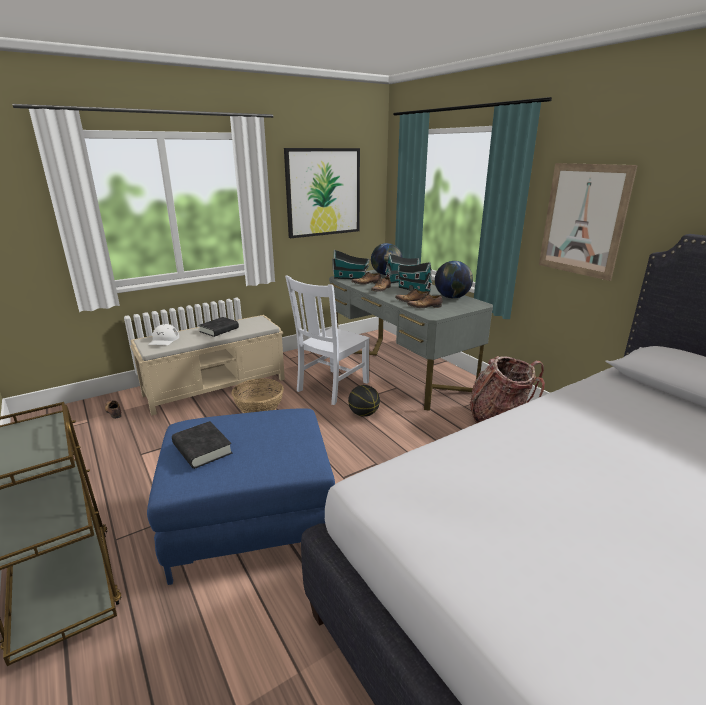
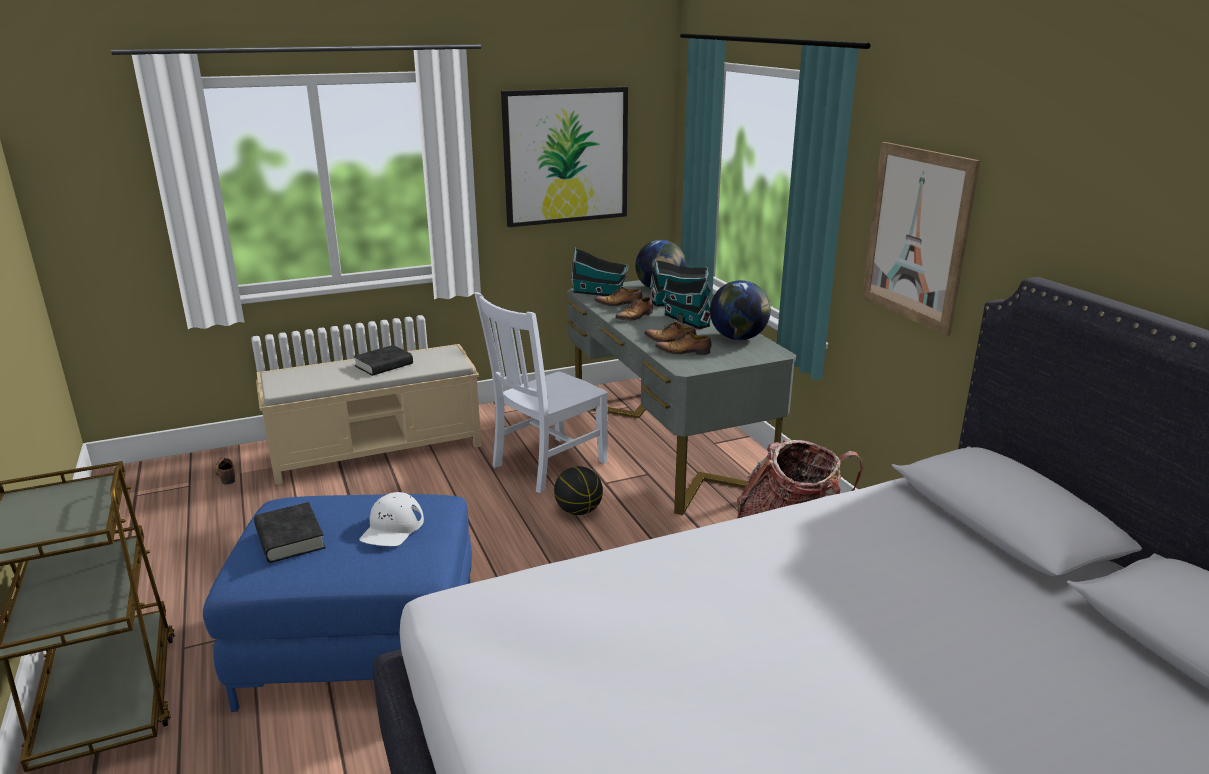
camera: 10 degrees right, 0 degrees up
white cap [148,324,179,345] -> white cap moved to [359,492,424,546]
basket [232,378,284,413] -> none

